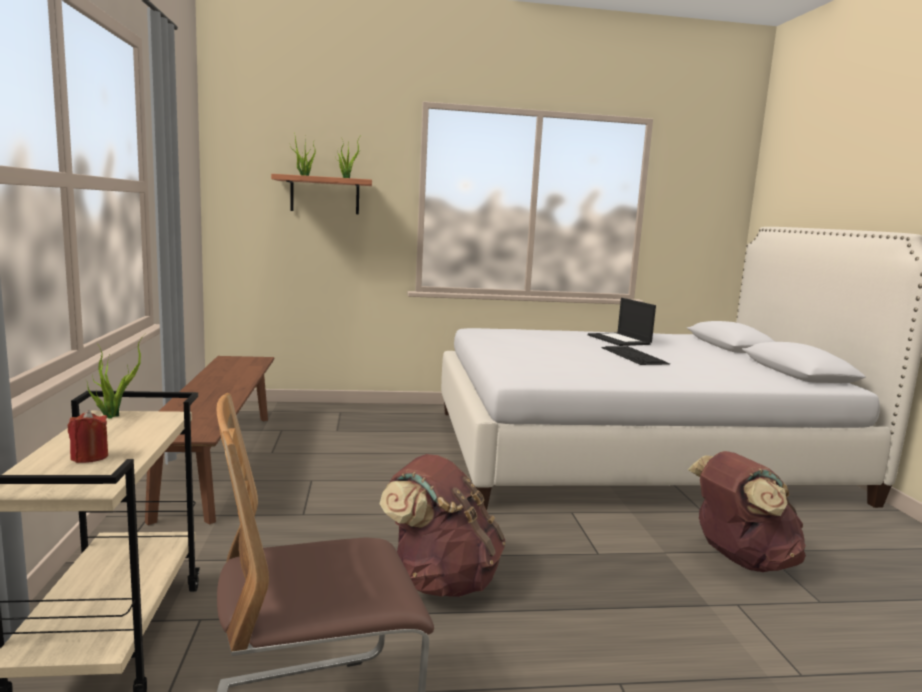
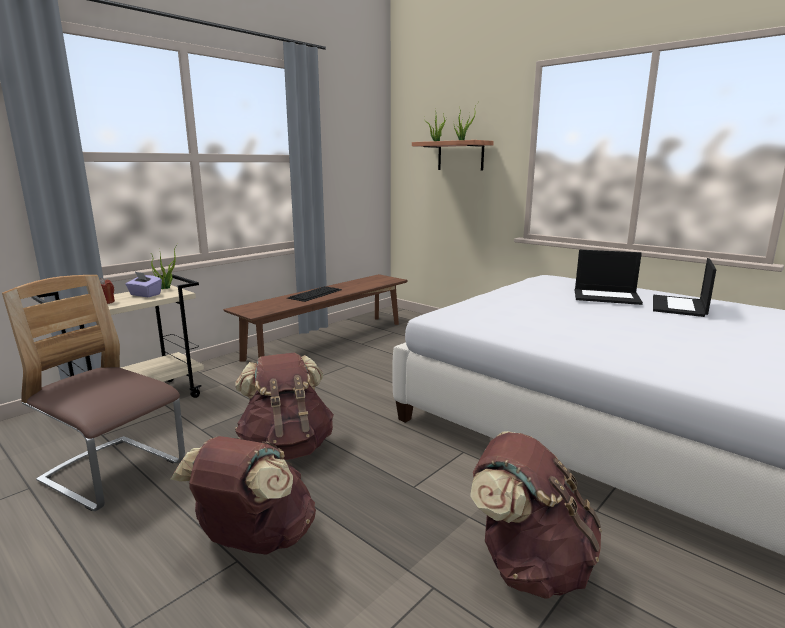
camera: 50 degrees right, 5 degrees up
keyboard [601,346,670,365] -> keyboard moved to [287,286,342,302]
none -> purple tissue box [125,272,162,297]
none -> brown backpack [171,436,316,555]
none -> laptop [575,250,643,305]

